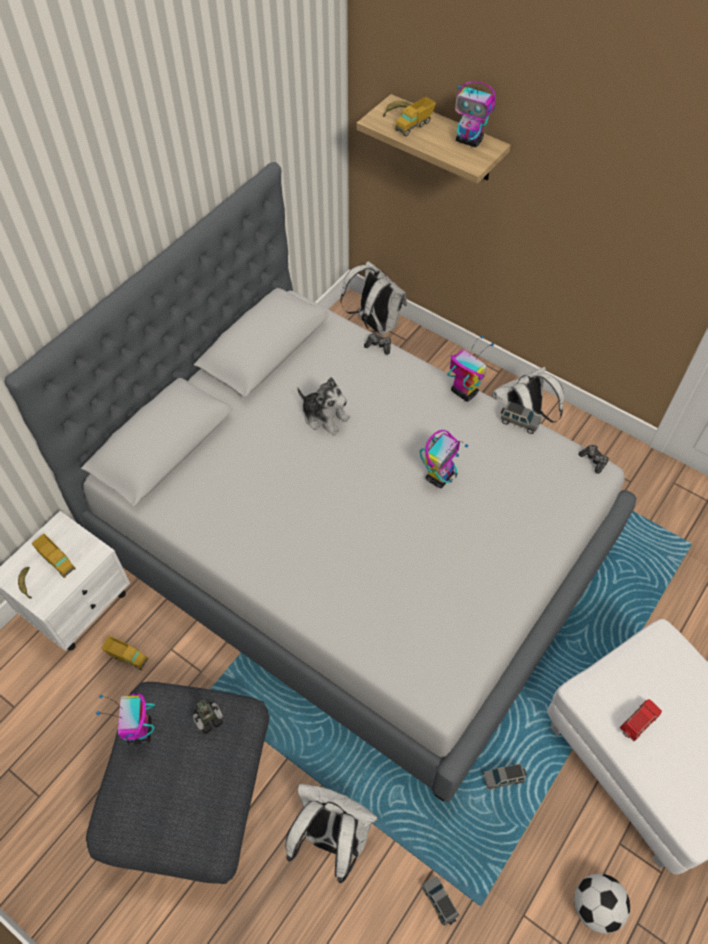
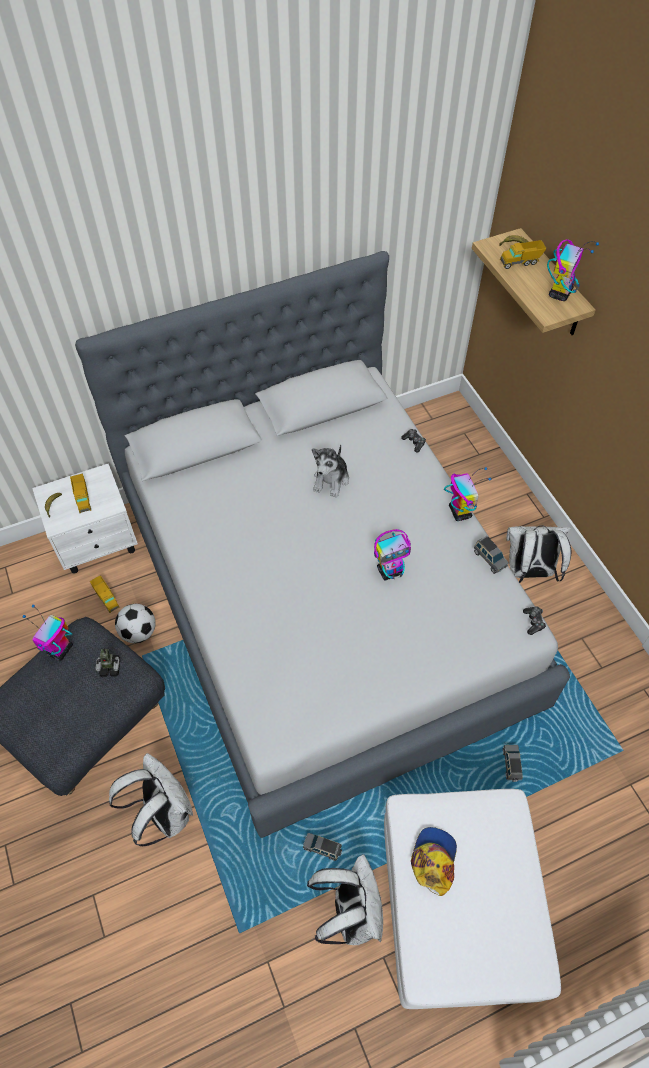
camera: 30 degrees right, 0 degrees up
plush toy [297,377,350,435] -> plush toy turned 45 degrees clockwise [312,445,349,498]
white backpack [340,261,407,335] -> white backpack moved to [307,854,383,945]
grey toy car [422,876,460,926] -> grey toy car moved to [502,745,523,782]
toy robot [455,81,496,147] -> toy robot turned 120 degrees counterclockwise [547,240,599,301]
football [574,874,630,934] -> football moved to [115,604,156,643]
red toy car [620,699,662,742] -> cap [411,827,457,896]

